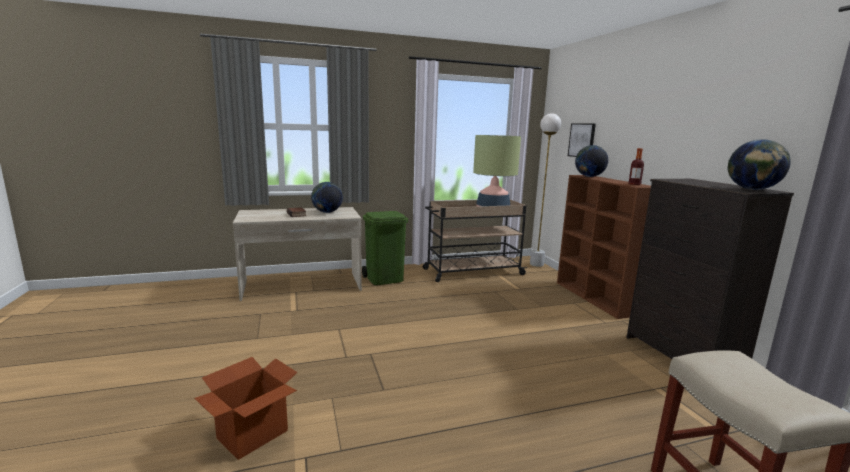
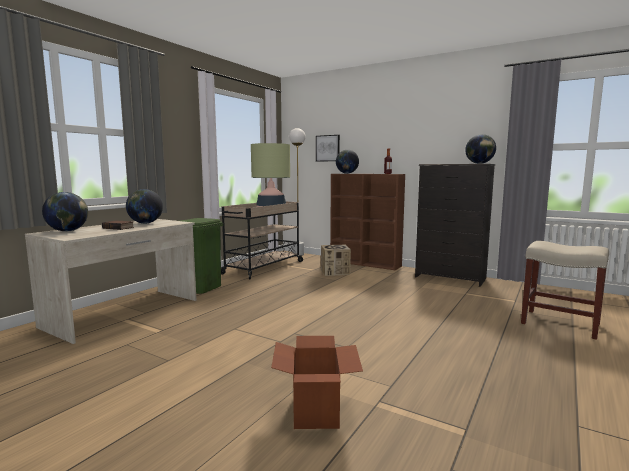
camera: 40 degrees left, 5 degrees down
none -> globe [42,192,88,232]
none -> cardboard box [321,245,351,276]

